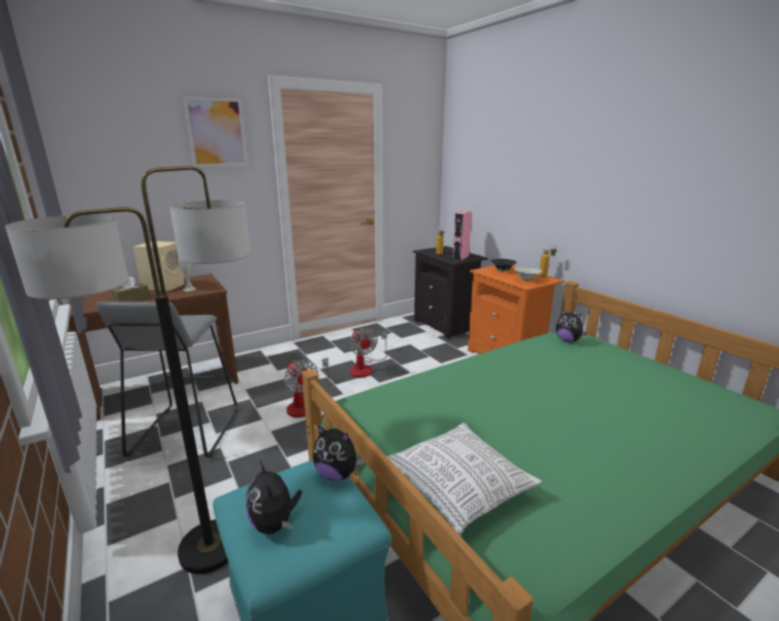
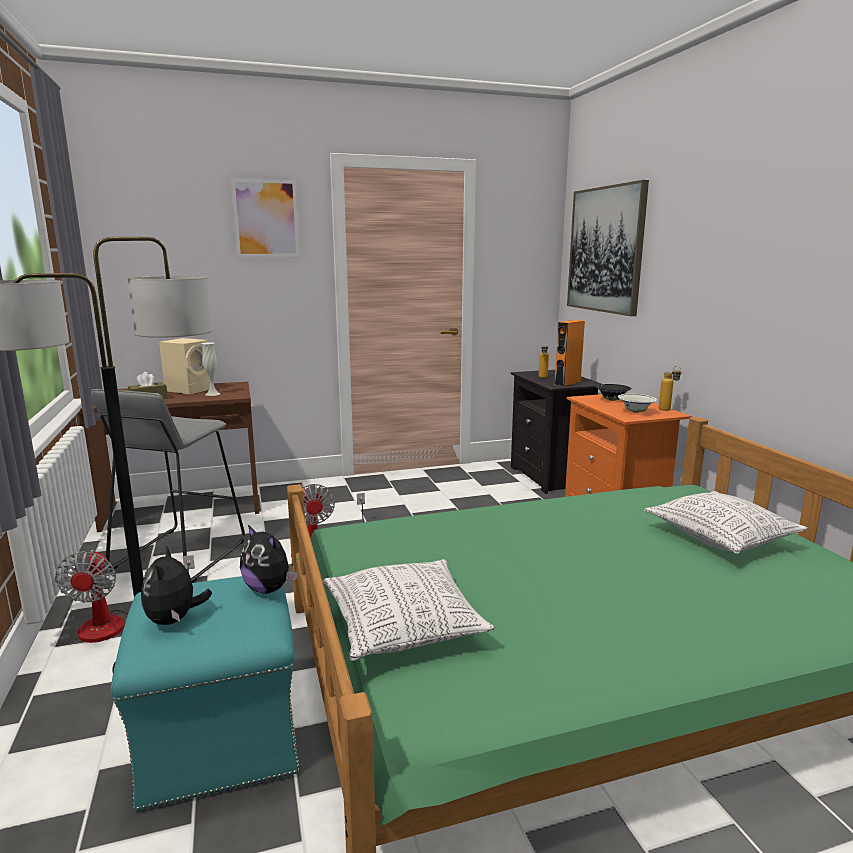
camera: 15 degrees right, 5 degrees down
fan [349,328,387,378] -> fan moved to [55,550,195,643]
pink speaker [453,211,472,261] -> orange speaker [554,320,585,387]
plush toy [556,309,587,342] -> none
none -> picture [567,180,649,316]
none -> pillow [644,491,808,554]

